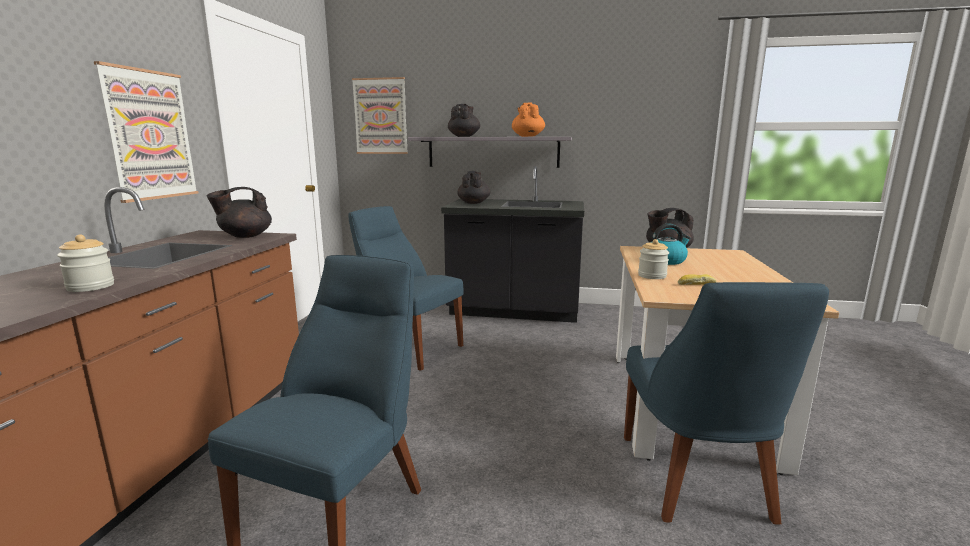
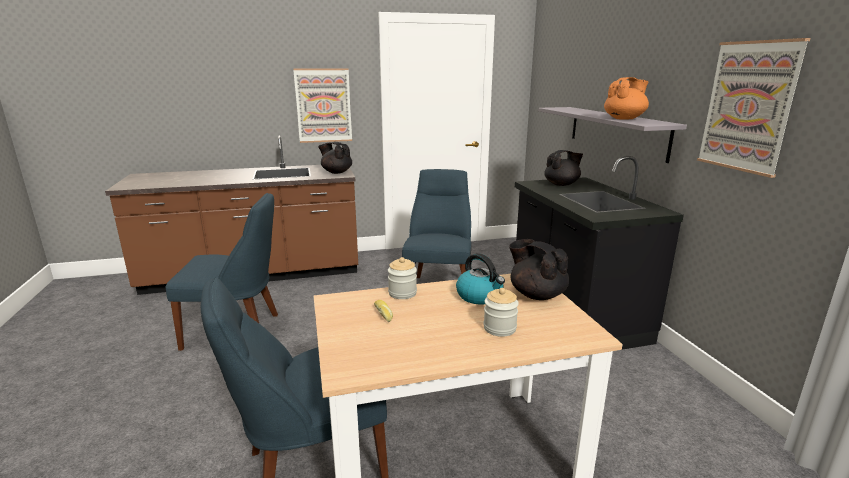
camera: 65 degrees right, 5 degrees up
jar [57,235,114,292] -> jar moved to [483,288,519,337]
picture [352,77,408,154] -> picture moved to [697,38,810,178]
black teapot [448,104,480,137] -> none

